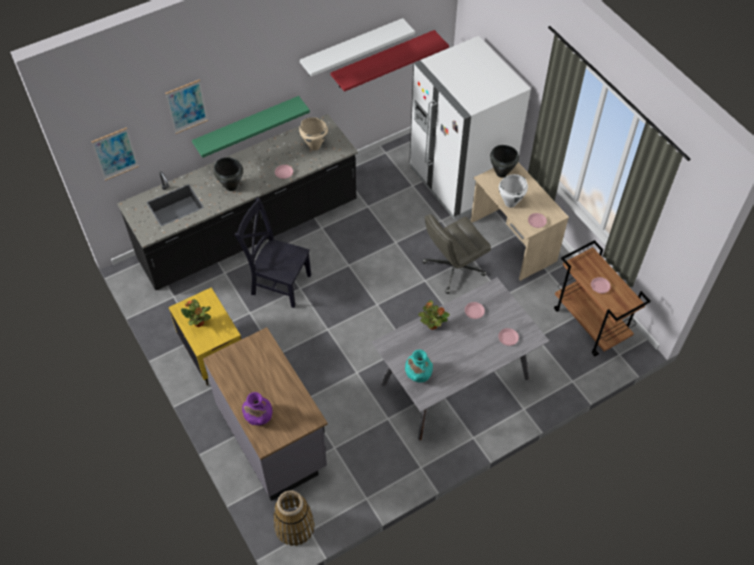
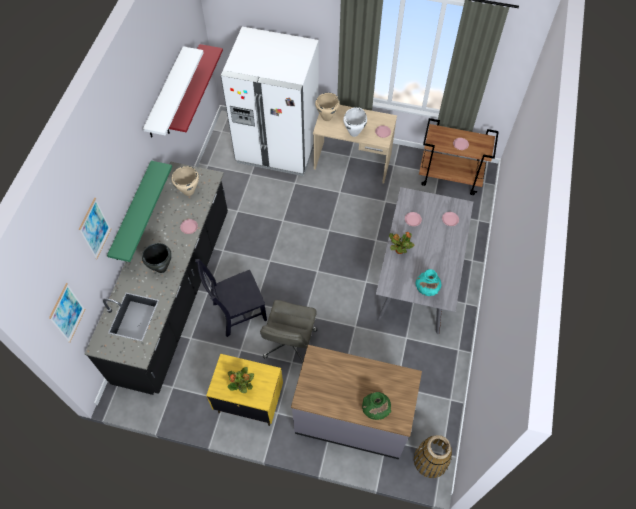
camera: 45 degrees left, 5 degrees up
purple vase [242,392,272,425] -> green vase [362,392,391,420]
grey office chair [422,214,491,294] -> grey office chair moved to [260,300,317,364]
black cooking pot [490,145,519,178] -> beige cooking pot [315,93,340,121]

